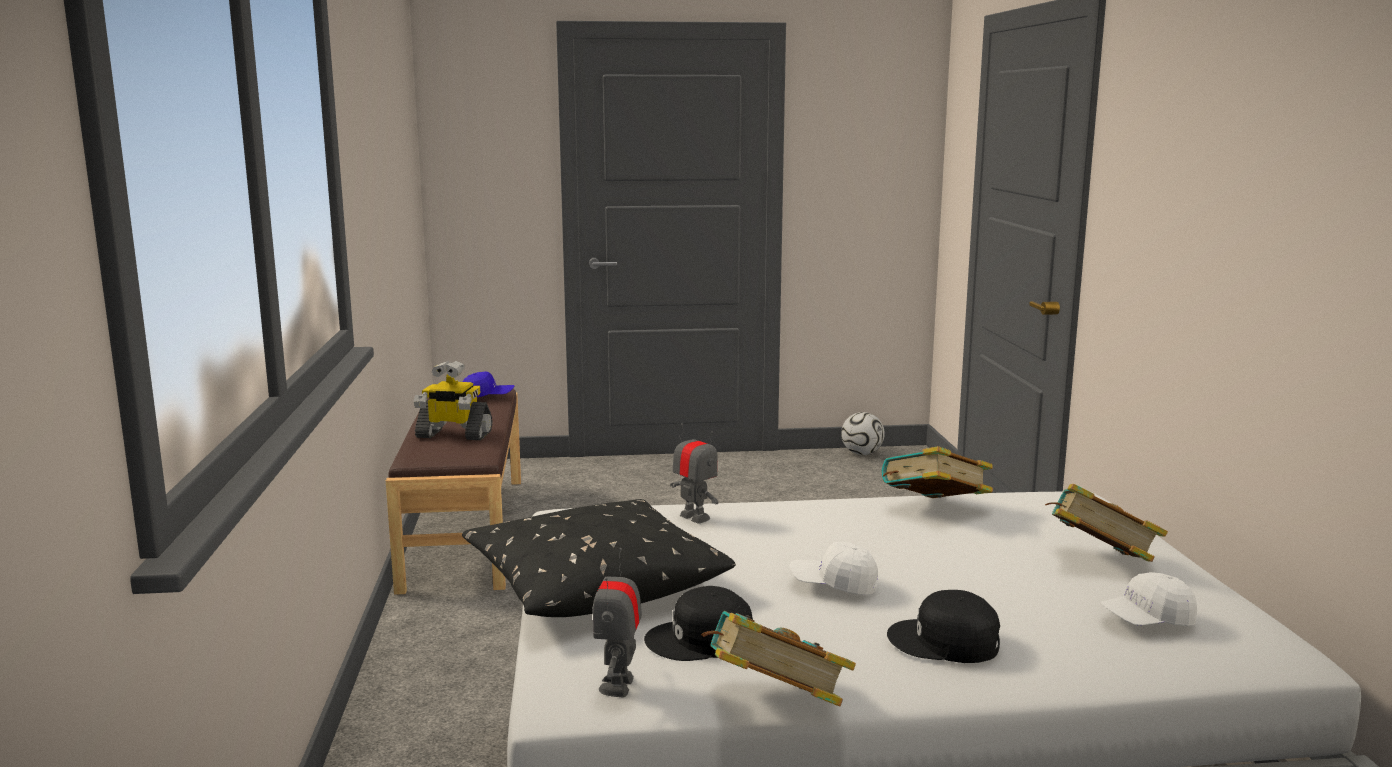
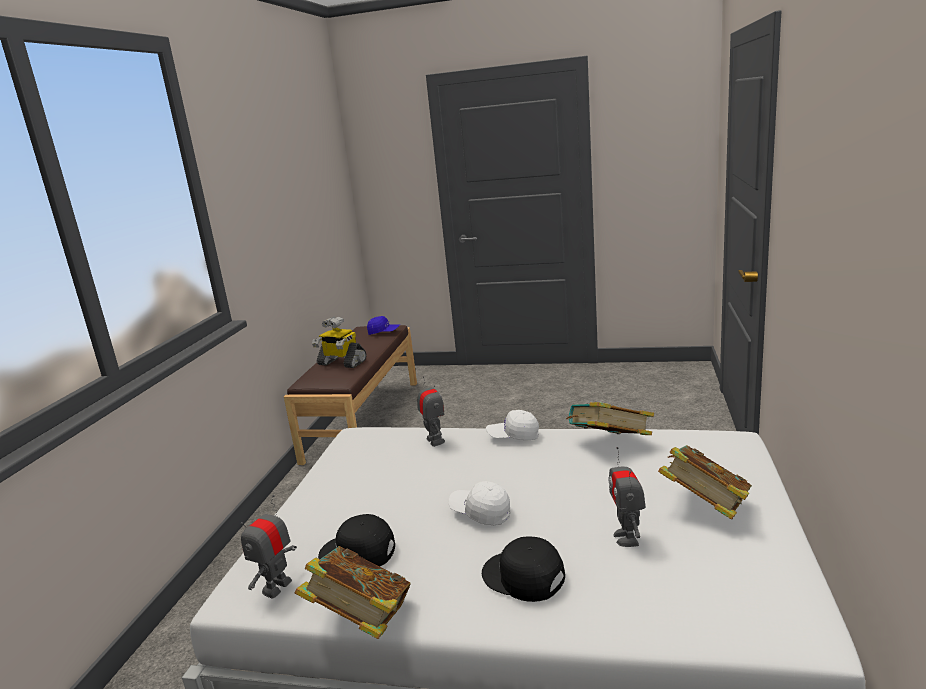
camera: 20 degrees right, 5 degrees up
black pillow [462,499,736,617] -> none
football [841,412,885,455] -> none
white cap [1100,572,1197,626] -> white cap moved to [486,410,539,440]
none -> toy robot [608,447,645,547]

